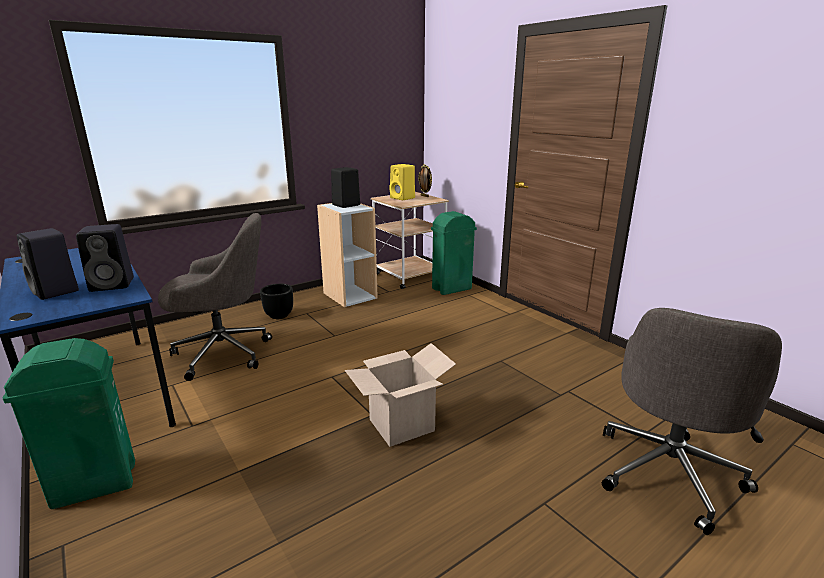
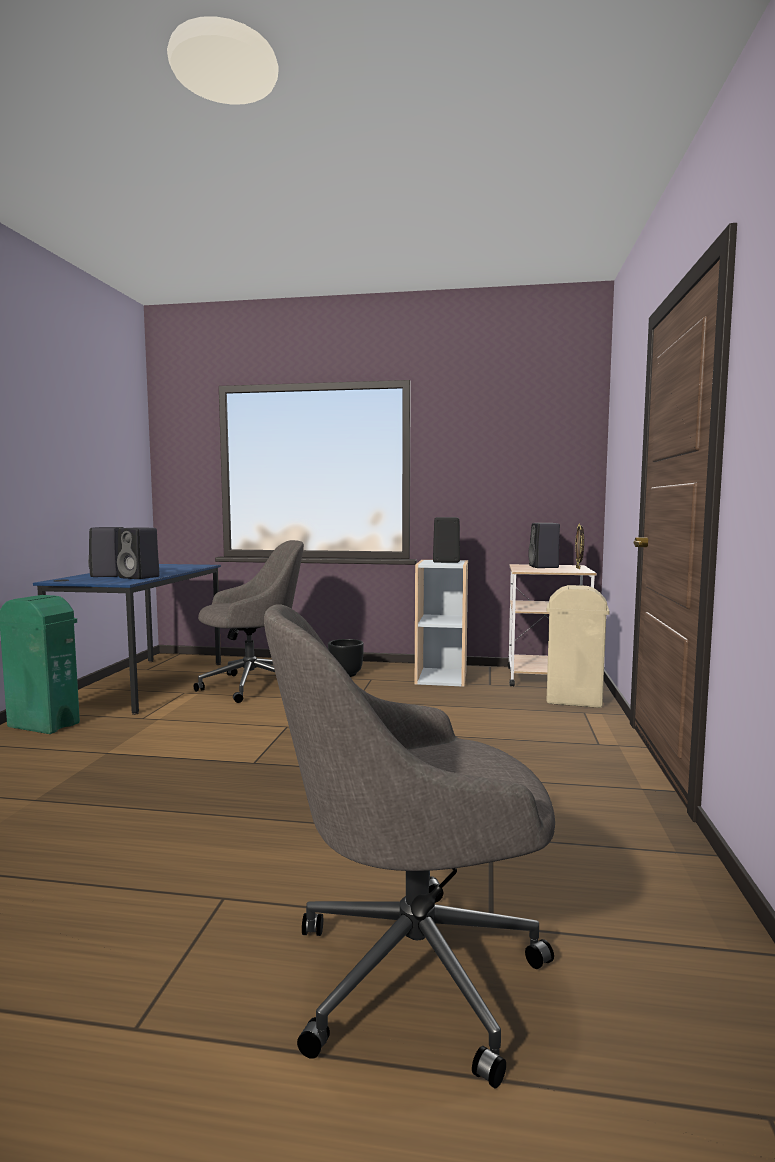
camera: 45 degrees right, 15 degrees down
grey office chair [158,213,272,381] -> grey office chair turned 60 degrees counterclockwise [194,540,304,703]
cardboard box [345,343,456,447] -> none
yellow speaker [389,164,415,200] -> black speaker [529,523,560,568]
green trash can [431,211,477,295] -> beige trash can [546,585,610,708]

